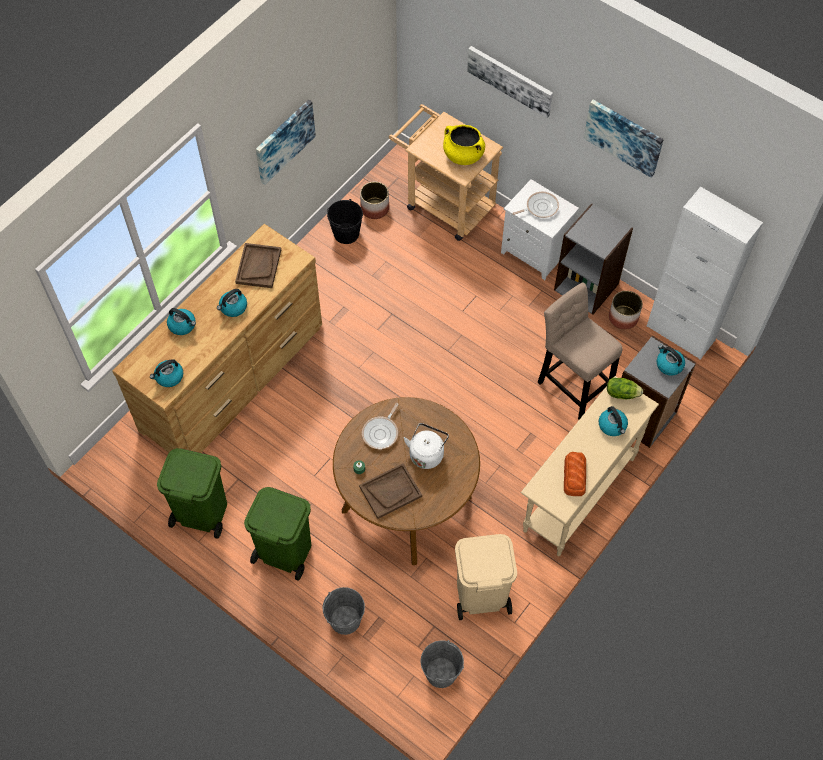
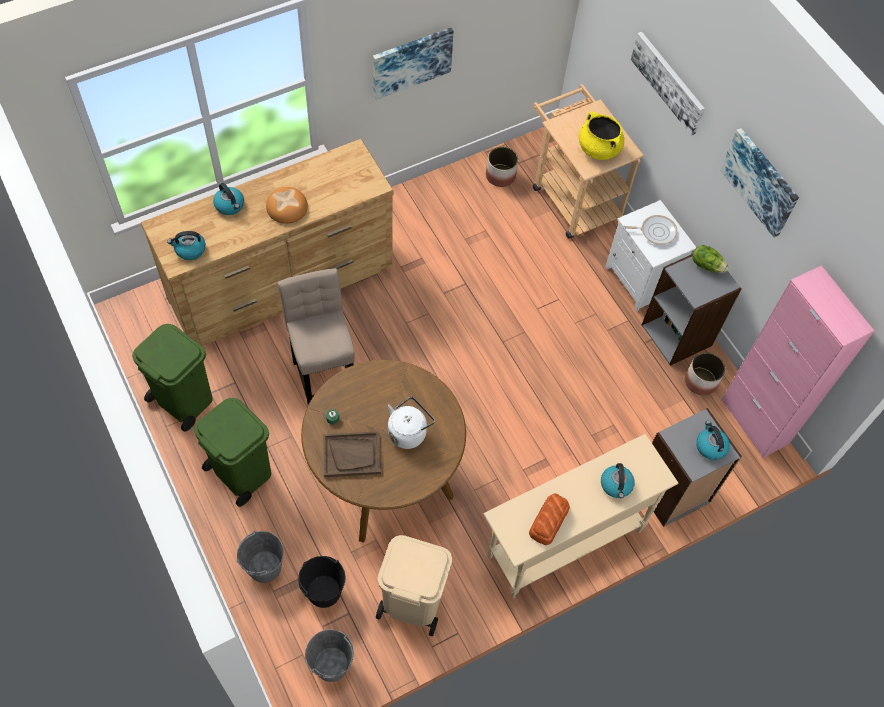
camera: 20 degrees right, 0 degrees up
kettle [217,289,247,317] -> bread [266,187,308,224]
brown tray [235,243,281,288] -> none
black bucket [327,199,363,244] -> black bucket moved to [298,556,345,608]
frying pan [362,403,399,449] -> none
beige stool [538,282,623,420] -> beige stool moved to [278,268,355,405]
lettuce [607,378,643,399] -> lettuce moved to [692,245,728,273]
white cabinet [647,187,763,360] -> pink cabinet [721,265,874,458]

